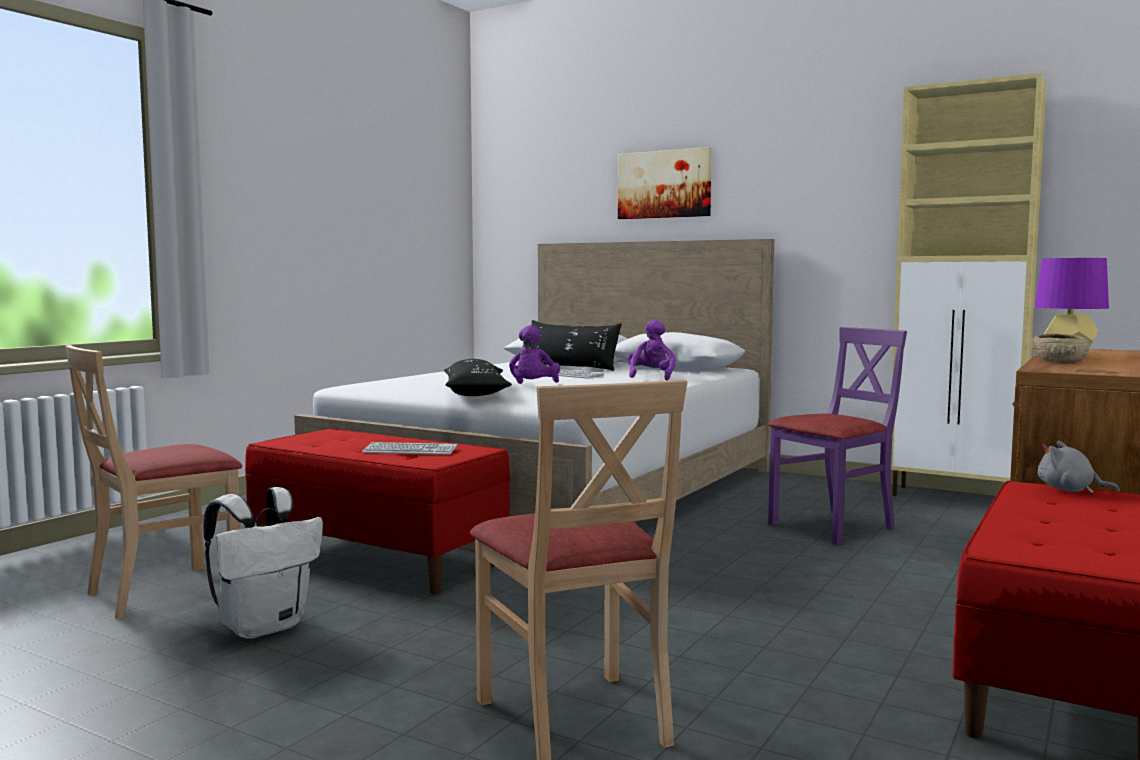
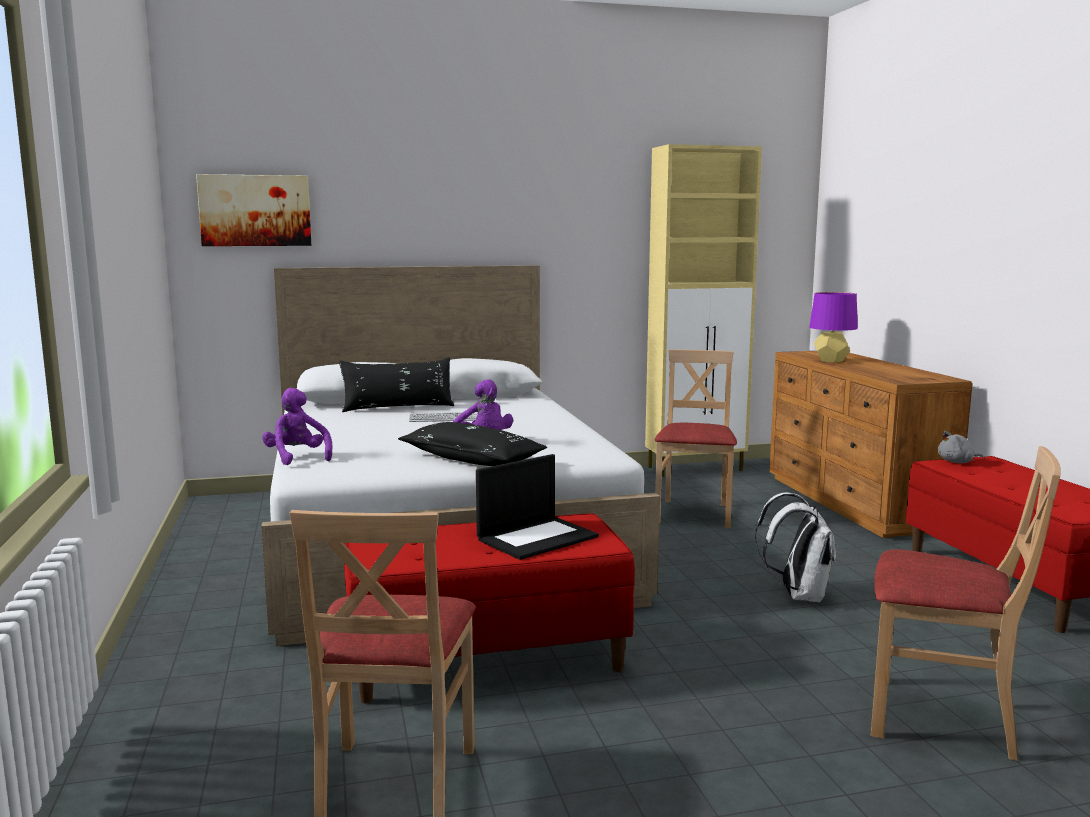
camera: 45 degrees left, 5 degrees up
white backpack [203,487,323,639] -> white backpack moved to [755,492,836,603]
keyboard [362,442,457,455] -> laptop [476,454,599,560]
picture [618,147,712,219] -> picture moved to [196,174,312,246]
purple plush toy [627,320,676,380] -> purple plush toy moved to [262,388,333,465]
purple chair [768,327,907,545] -> beige chair [655,349,737,528]
beige bowl [1032,334,1090,362] -> none

